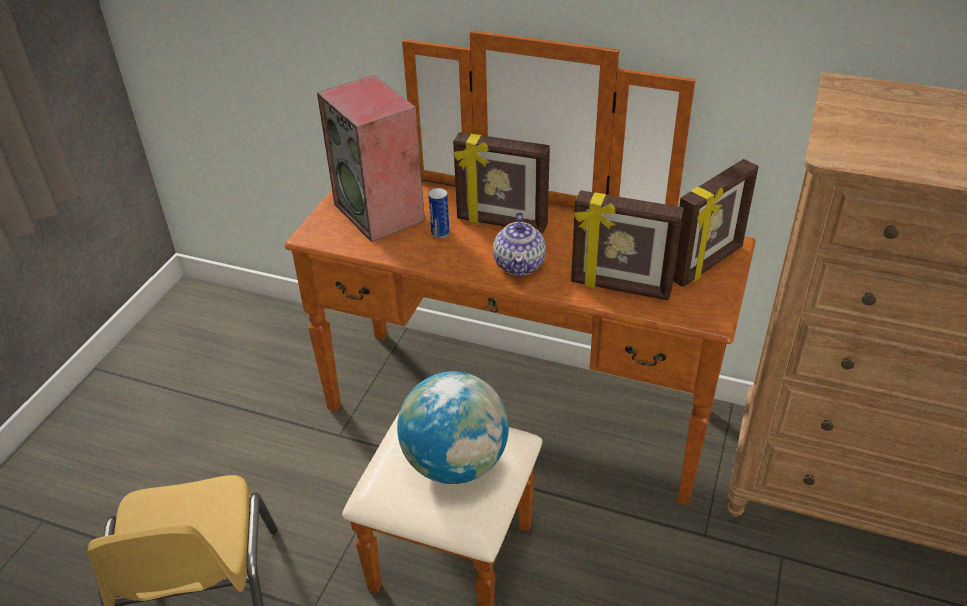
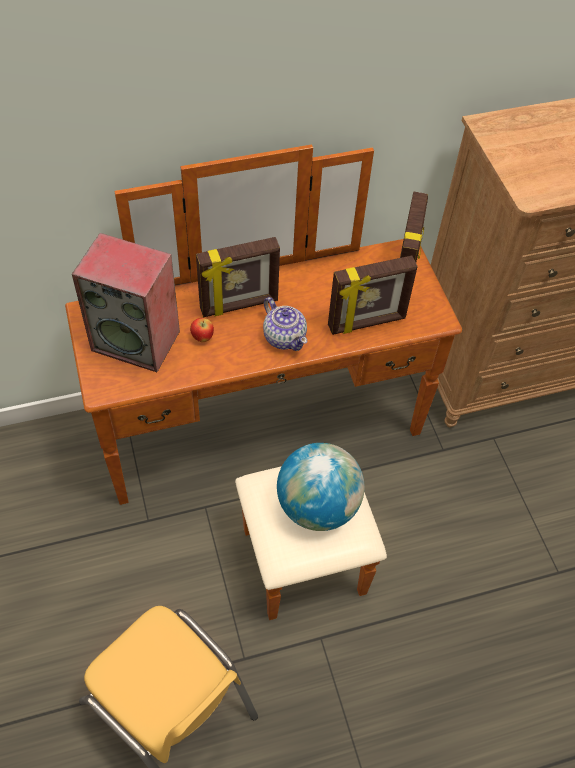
camera: 40 degrees left, 15 degrees up
can [428,188,450,239] -> apple [190,318,214,342]

